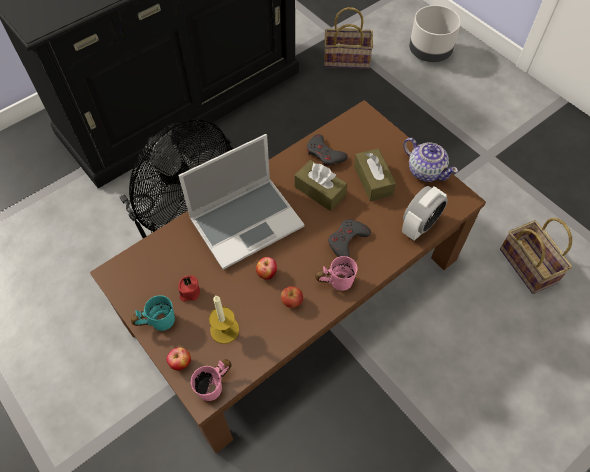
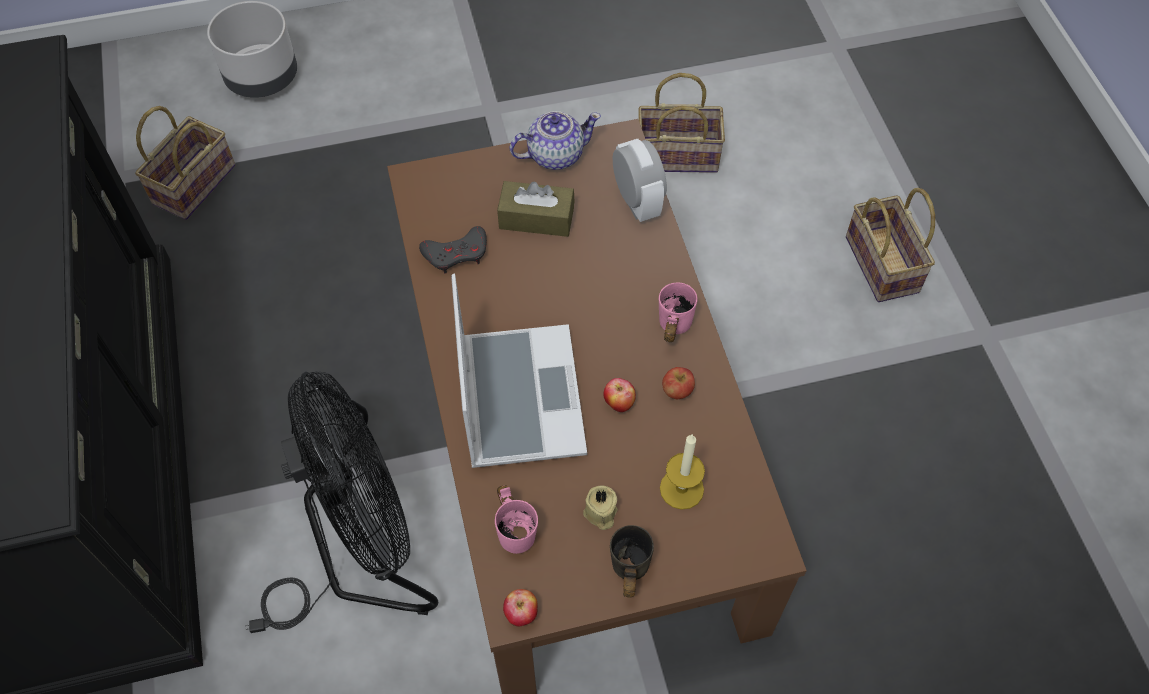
camera: 65 degrees left, 0 degrees up
turquoise mug [131,295,175,331] -> grey mug [610,525,654,598]
apple [167,347,191,371] -> apple moved to [503,589,538,627]
red candle [178,275,200,302] -> beige candle [583,486,618,530]
pink mug [191,359,232,401] -> pink mug moved to [495,485,538,554]
brown tissue box [295,160,347,211] -> none
grey game controller [328,219,371,257] -> none
none -> basket [846,188,935,302]

